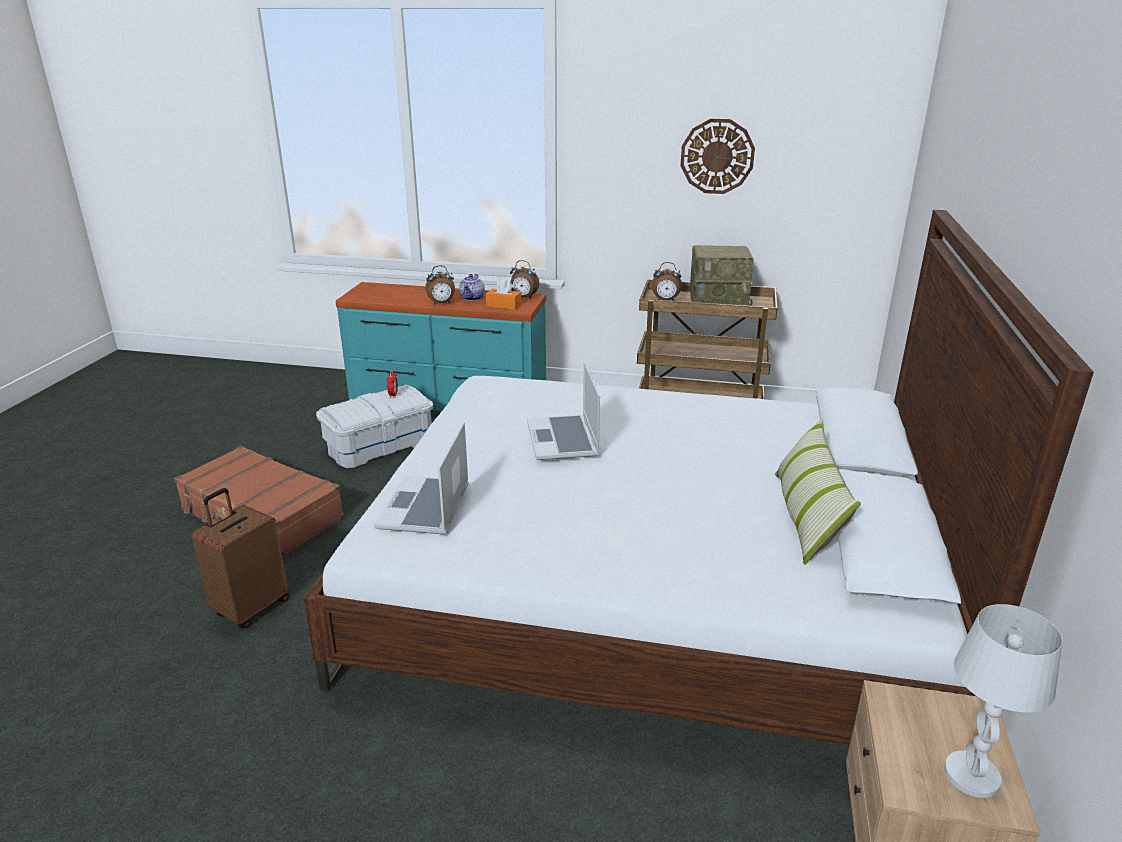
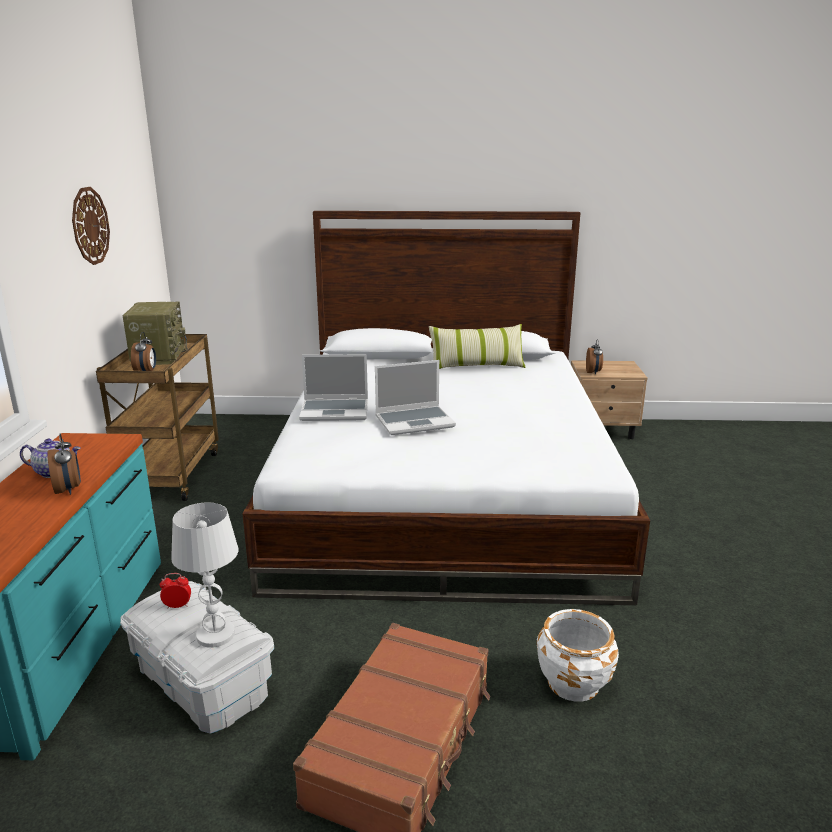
camera: 100 degrees left, 5 degrees down
brown suitcase [192,488,289,628] -> white planter [537,609,619,702]
laptop [374,422,469,535] -> laptop moved to [299,354,368,421]
orange tissue box [486,279,522,310] -> none
alarm clock [510,260,539,299] -> alarm clock moved to [586,339,603,375]
white table lamp [944,604,1062,798] -> white table lamp moved to [171,503,238,648]

